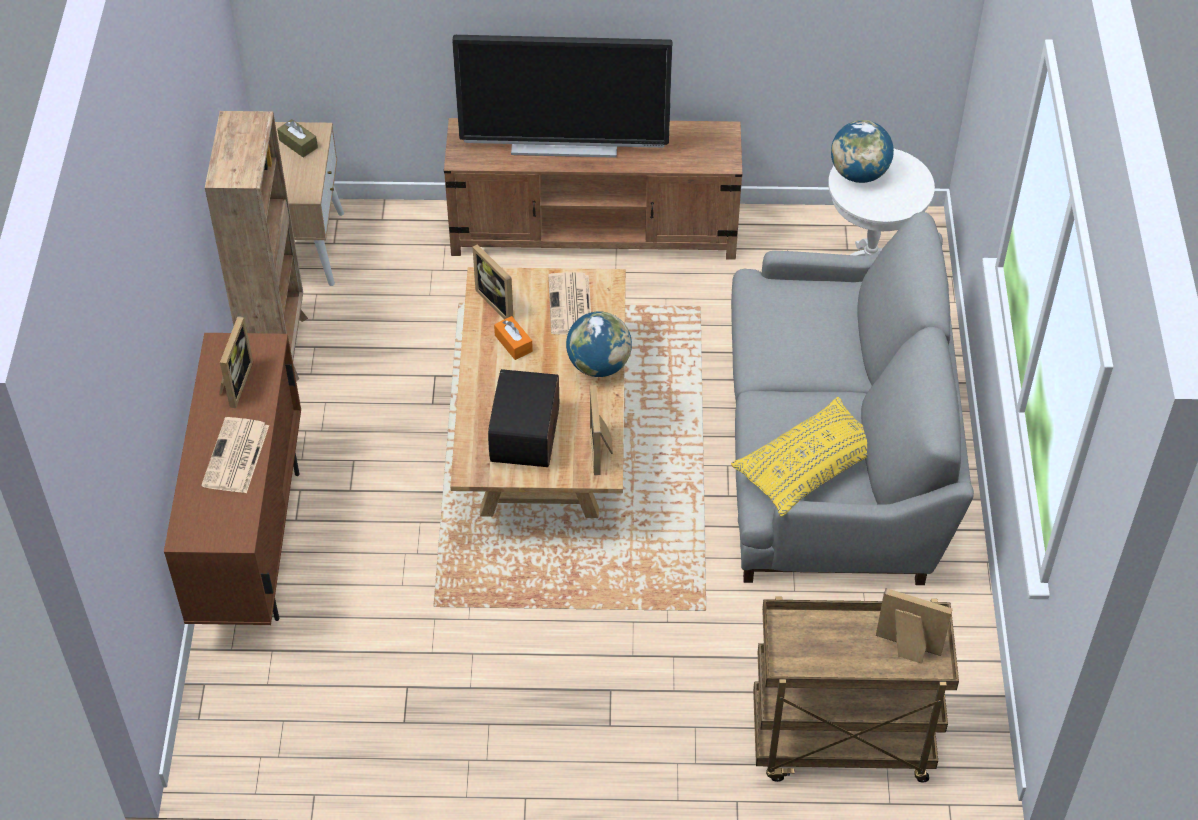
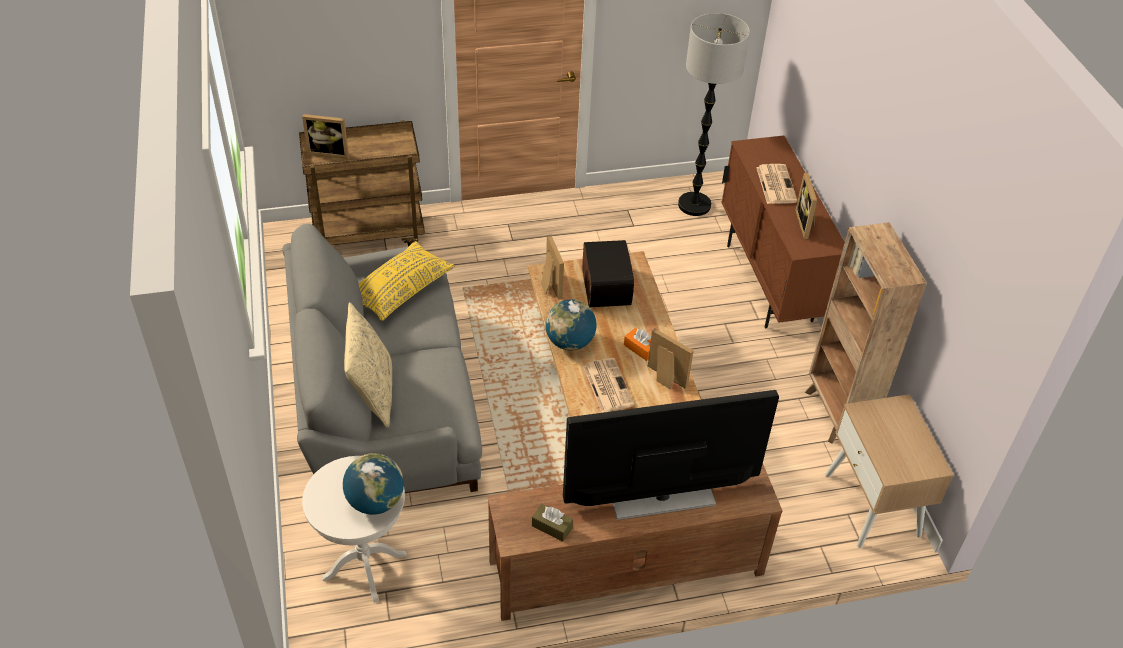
camera: 165 degrees right, 5 degrees down
brown tissue box [277,119,318,158] -> brown tissue box moved to [532,504,573,542]
none -> beige pillow [344,302,392,428]
none -> floor lamp [678,13,750,216]

